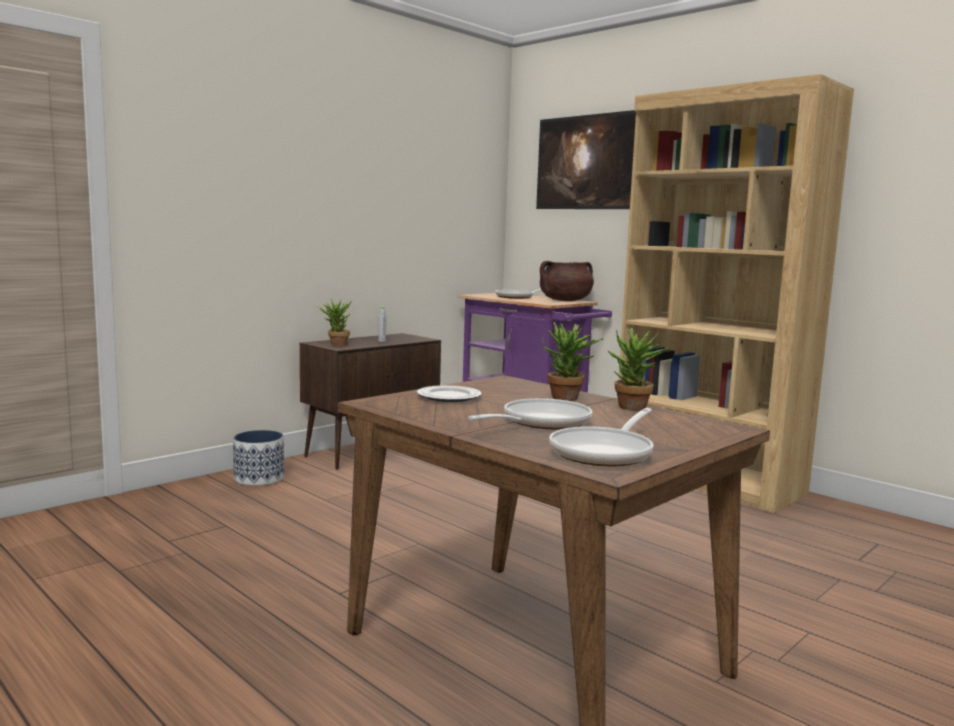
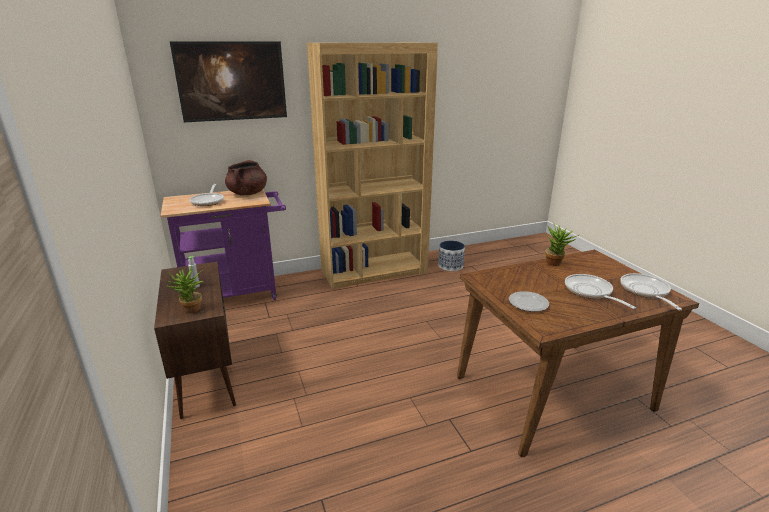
camera: 65 degrees left, 15 degrees up
planter [233,430,284,486] -> planter moved to [438,241,465,271]
potted plant [543,322,604,401] -> none
frying pan [549,408,654,466] -> frying pan turned 150 degrees counterclockwise [620,273,682,310]

